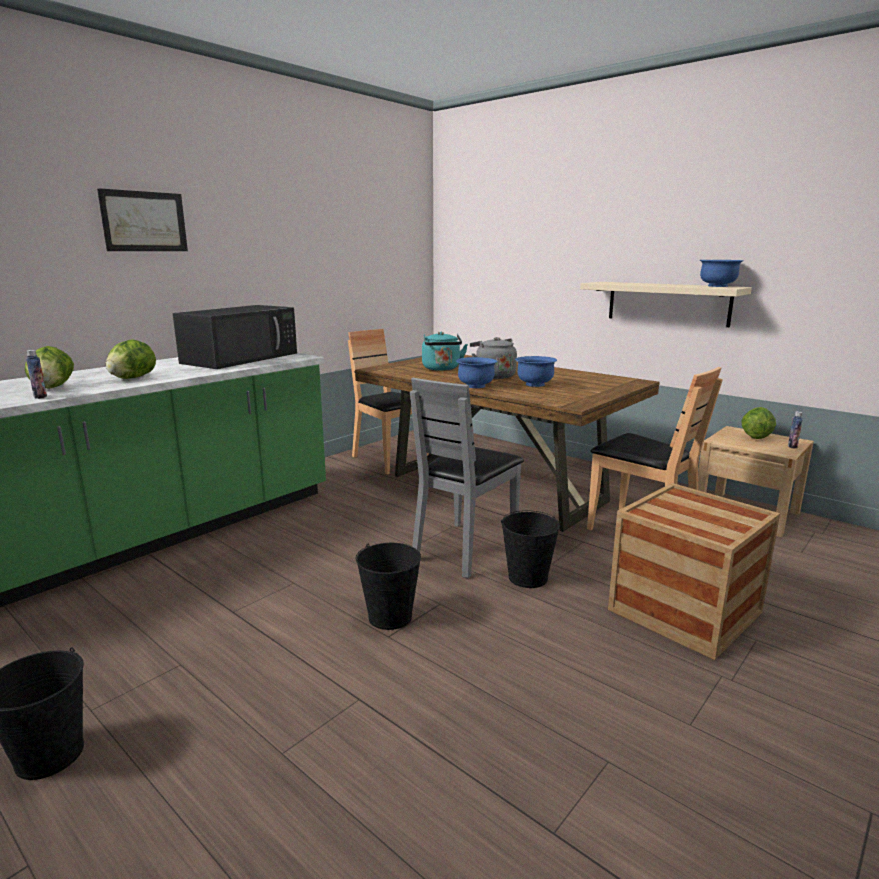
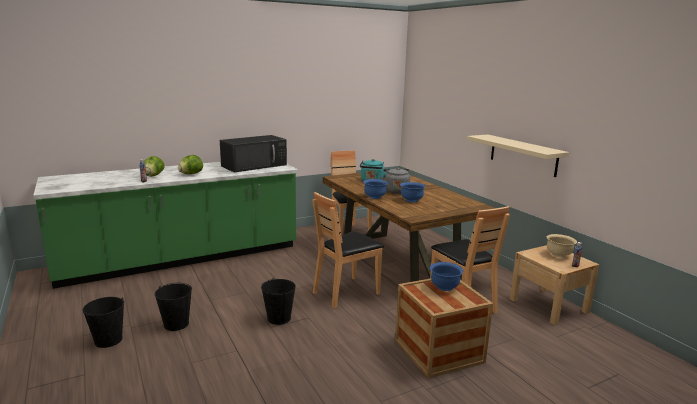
camera: 20 degrees right, 0 degrees up
picture [97,188,188,251] -> none
grey chair [410,378,524,578] -> brown chair [312,192,384,308]
black bucket [501,510,561,588] -> black bucket moved to [155,283,192,331]
blue bowl [700,260,743,287] -> blue bowl moved to [430,262,463,291]
lettuce [741,407,776,439] -> beige bowl [547,234,577,258]

